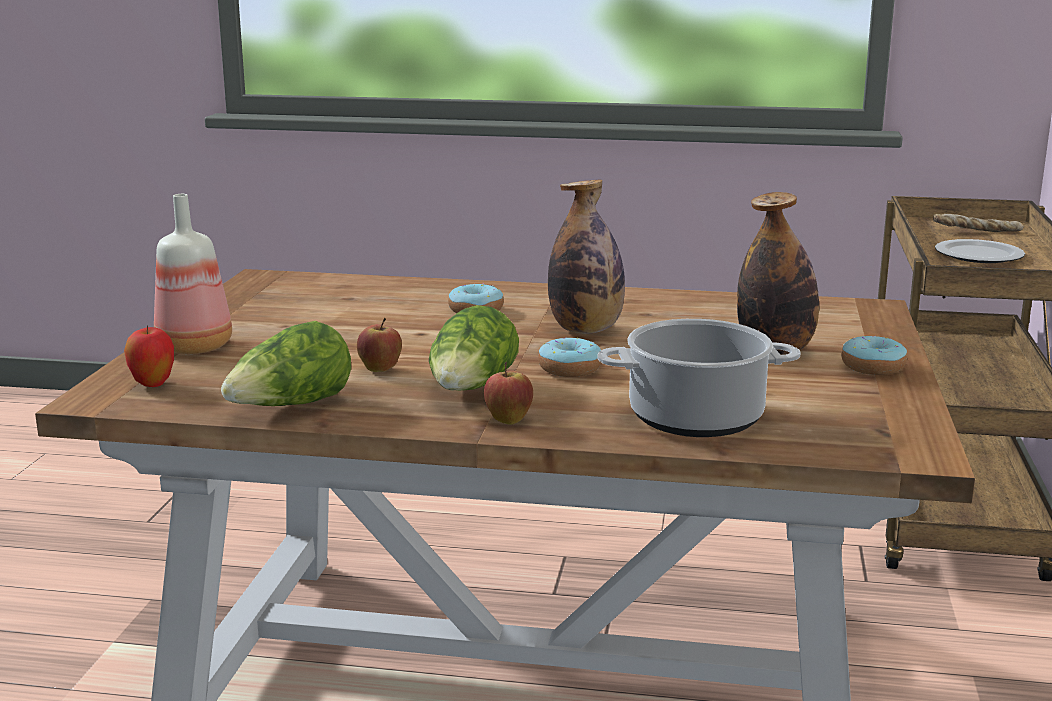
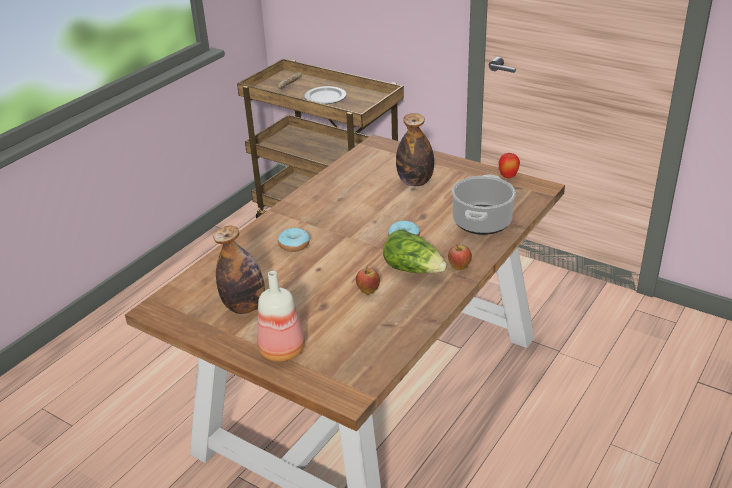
camera: 65 degrees left, 15 degrees up
apple [124,326,174,387] -> apple moved to [498,153,520,178]
lettuce [221,321,351,406] -> none
bottle [548,180,625,333] -> bottle moved to [213,226,265,314]
donut [841,336,907,375] -> none

